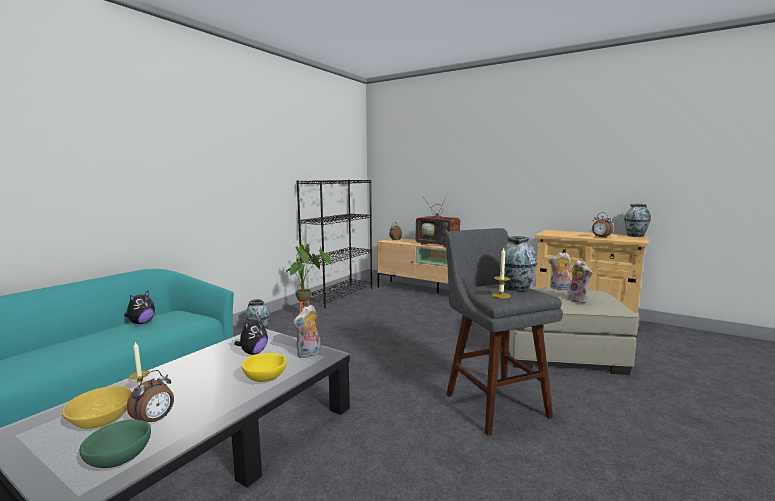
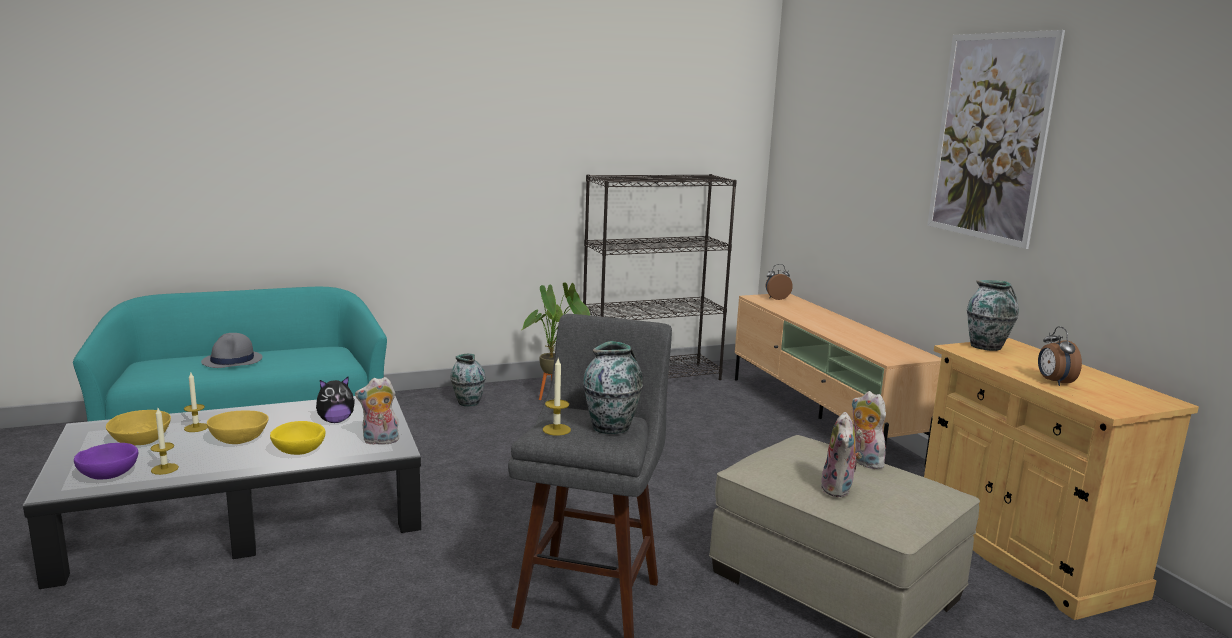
camera: 35 degrees right, 5 degrees up
green bowl [79,419,151,468] -> purple bowl [74,443,138,479]
plush toy [124,290,155,324] -> none
alarm clock [127,370,174,422] -> none
television [416,195,460,247] -> none
vase [624,204,651,237] -> vase moved to [967,280,1019,351]
none -> candle [150,408,179,475]
none -> grey hat [201,333,263,368]
none -> yellow bowl [207,410,269,444]
none -> picture [927,30,1065,249]

